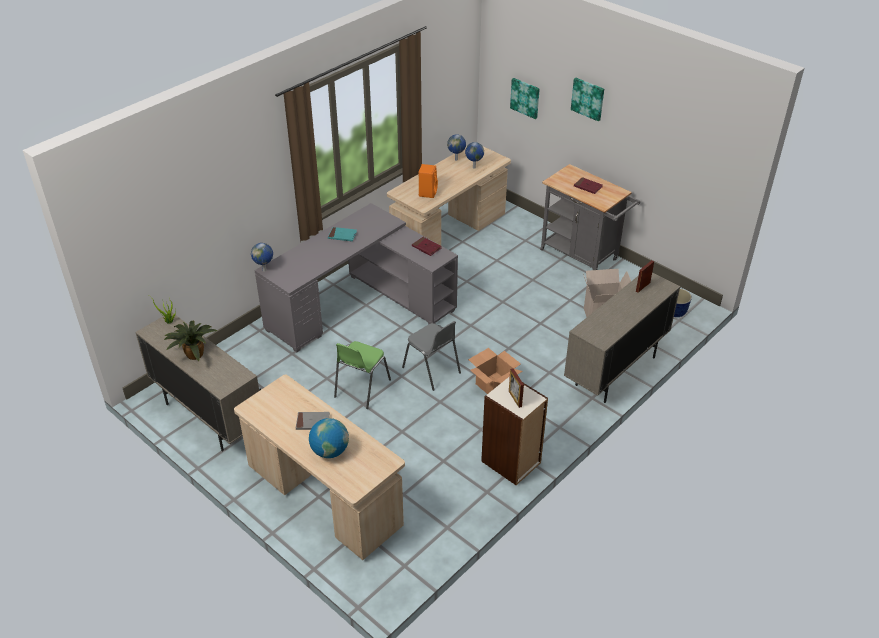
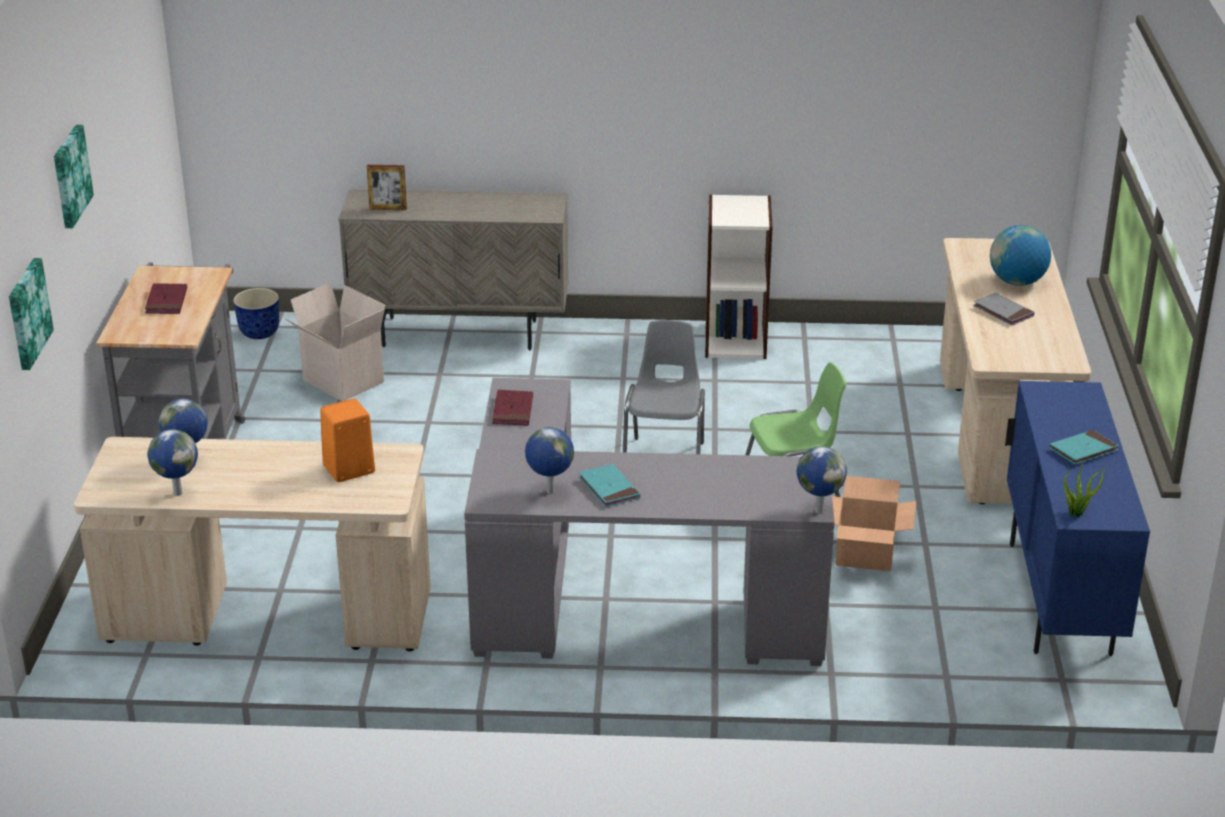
camera: 130 degrees left, 10 degrees down
beige cabinet [135,312,261,451] -> blue cabinet [1005,381,1150,656]
potted plant [164,321,217,361] -> turquoise book [1049,430,1119,465]
cardboard box [468,348,523,394] -> cardboard box moved to [832,476,916,571]
picture frame [509,368,524,408] -> none
none -> globe [525,427,574,494]

